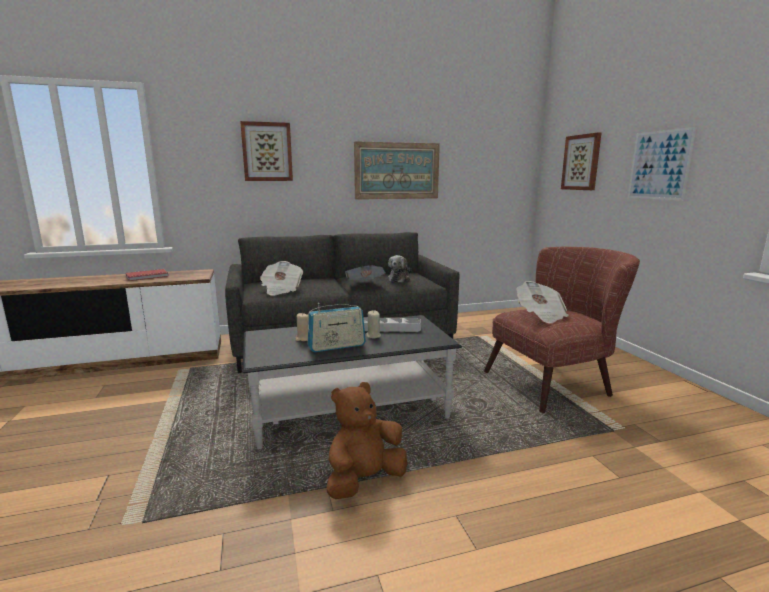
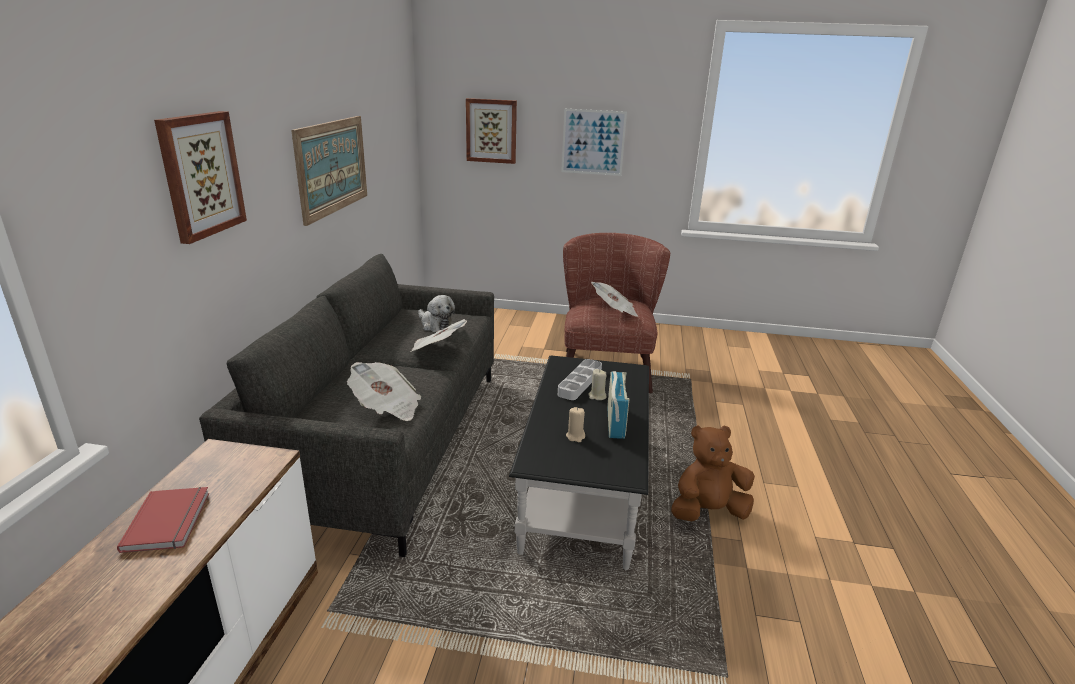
camera: 65 degrees left, 10 degrees up
brown plush toy [327,382,407,499] -> brown plush toy turned 90 degrees clockwise [671,425,755,521]

